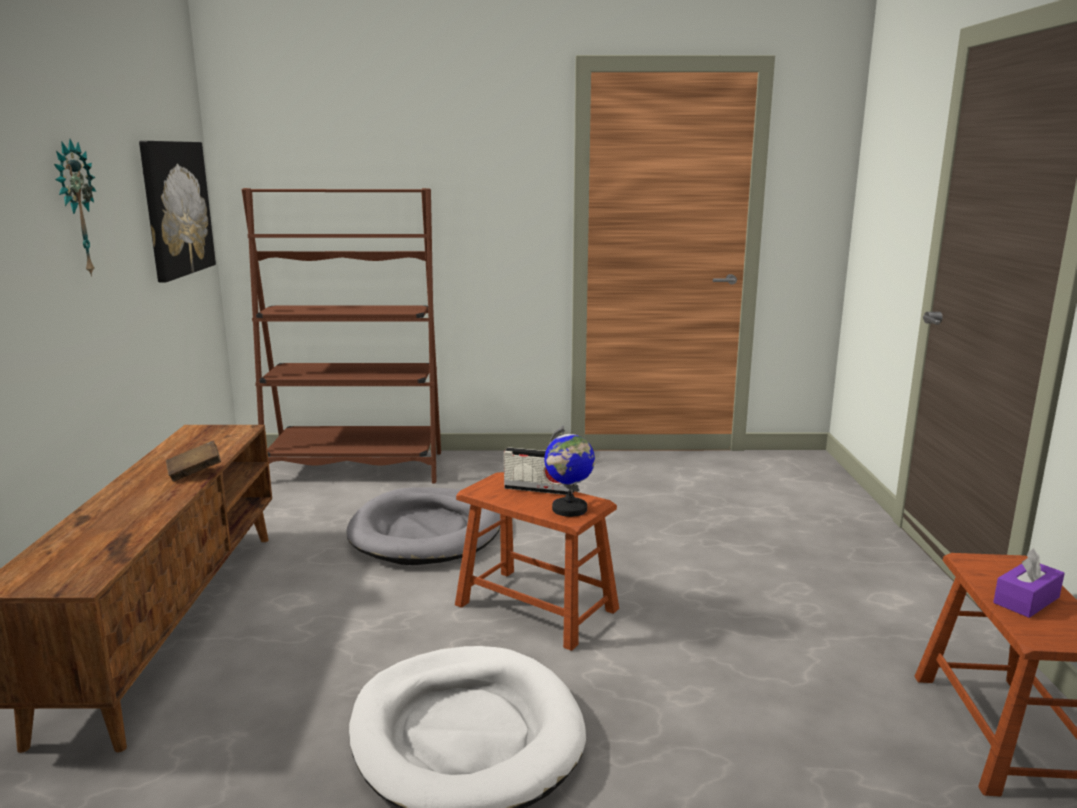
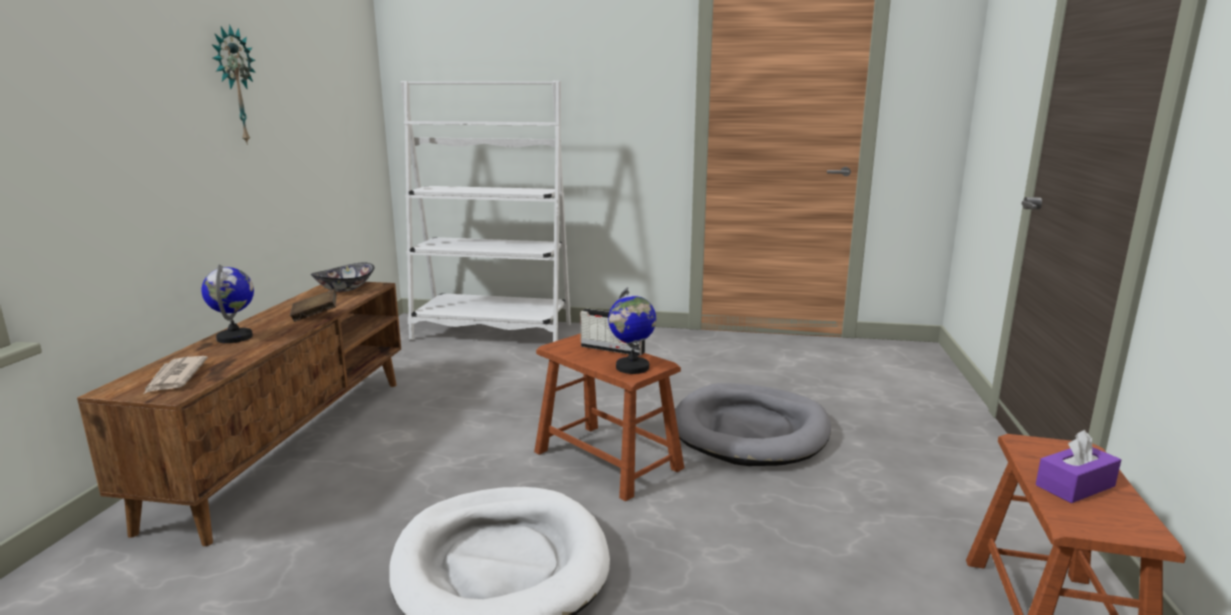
camera: 10 degrees right, 0 degrees up
picture [139,141,216,282] -> none
brown bookcase [242,188,441,483] -> white bookcase [400,81,571,342]
grey dog bed [346,487,500,565] -> grey dog bed moved to [675,383,831,466]
none -> newspaper [144,356,208,394]
none -> globe [201,265,254,343]
none -> bowl [311,263,375,292]

